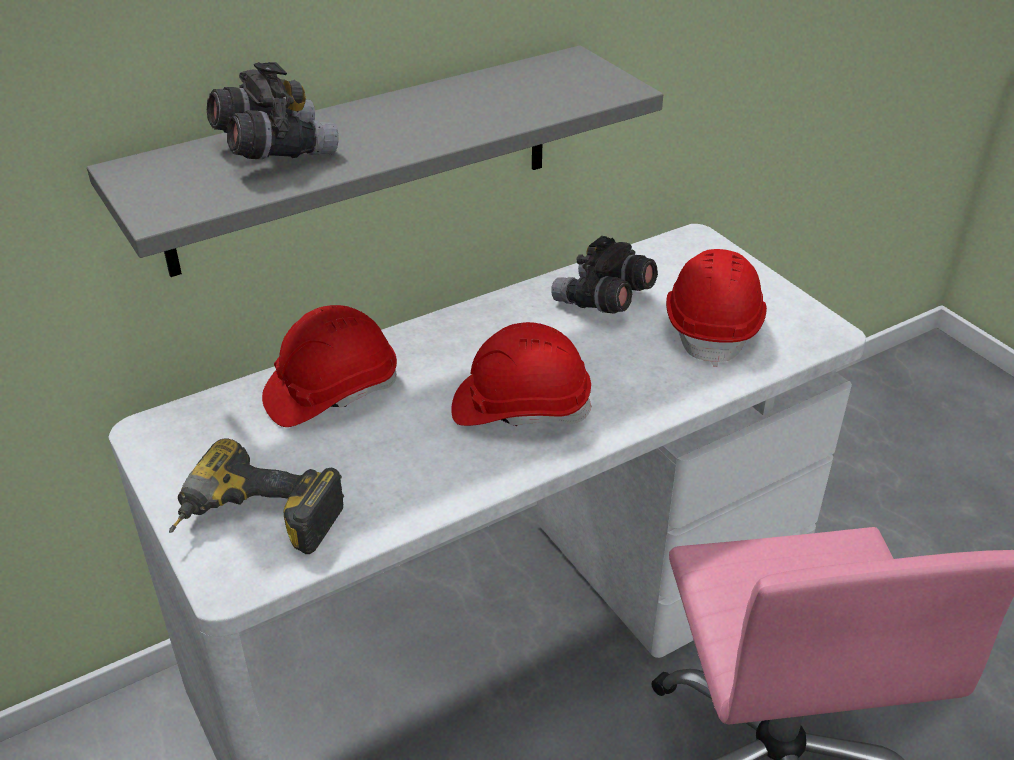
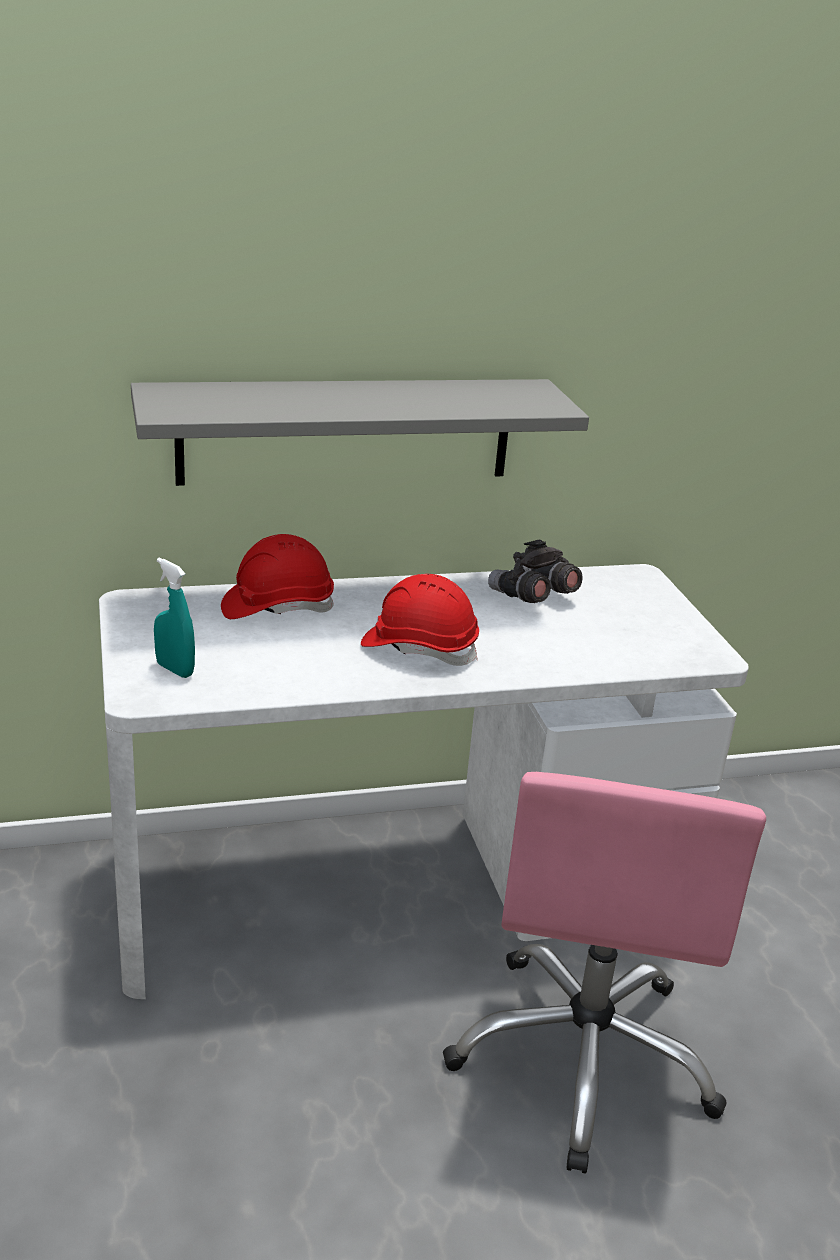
camera: 15 degrees right, 10 degrees down
power drill [169,438,344,554] -> turquoise spray bottle [154,558,195,678]
grey binoculars [207,62,338,160] -> none
red hard hat [666,249,767,367] -> none

